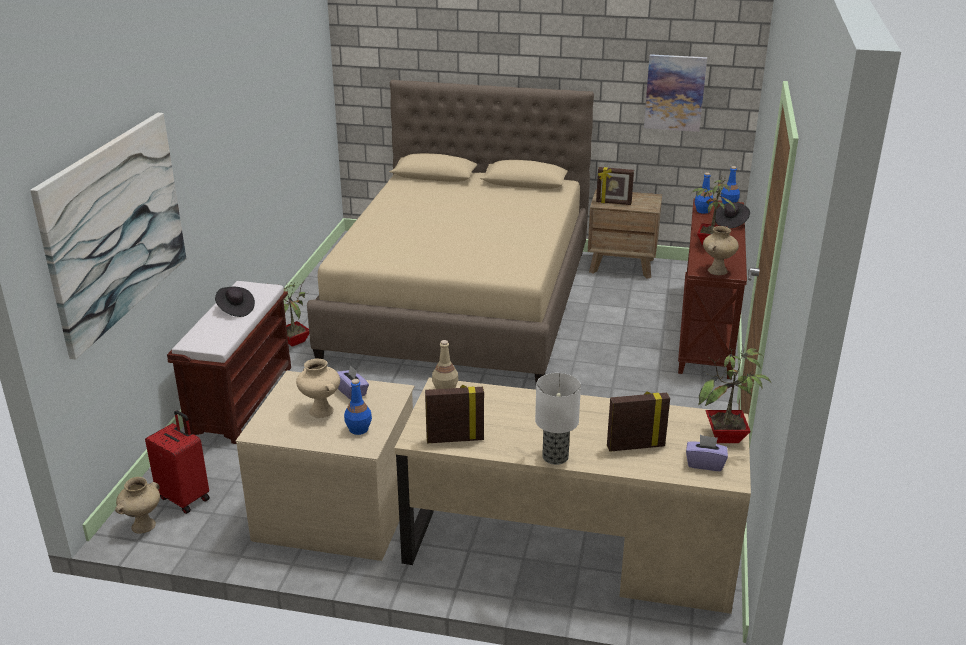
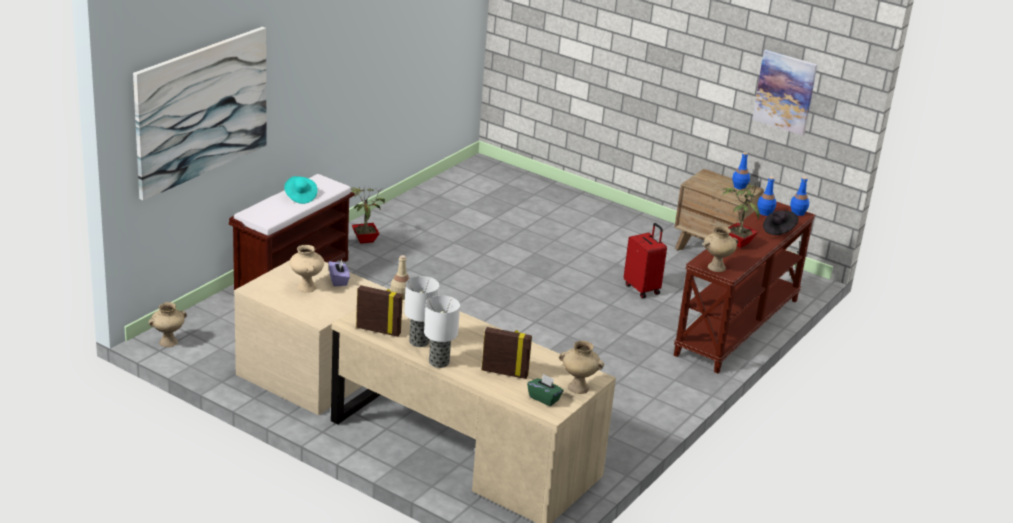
camera: 20 degrees right, 0 degrees up
red suitcase [145,410,210,514] -> red suitcase moved to [624,223,667,298]
black hat [215,287,255,317] -> turquoise hat [284,176,318,204]
beige bed [307,80,594,382] -> none
blue bottle [344,379,372,435] -> blue bottle moved to [732,152,750,189]
picture frame [596,167,634,205] -> none
purple tissue box [686,435,728,471] -> green tissue box [527,374,564,406]
potted plant [698,345,771,443] -> beige vase [559,341,604,394]
none -> table lamp [404,276,439,347]

